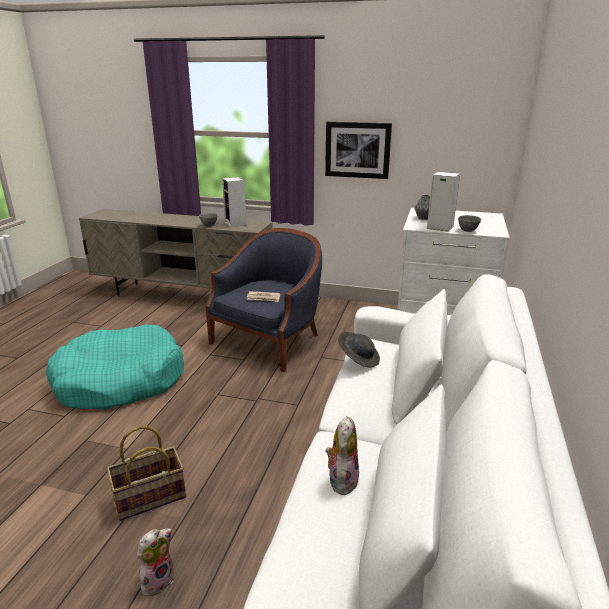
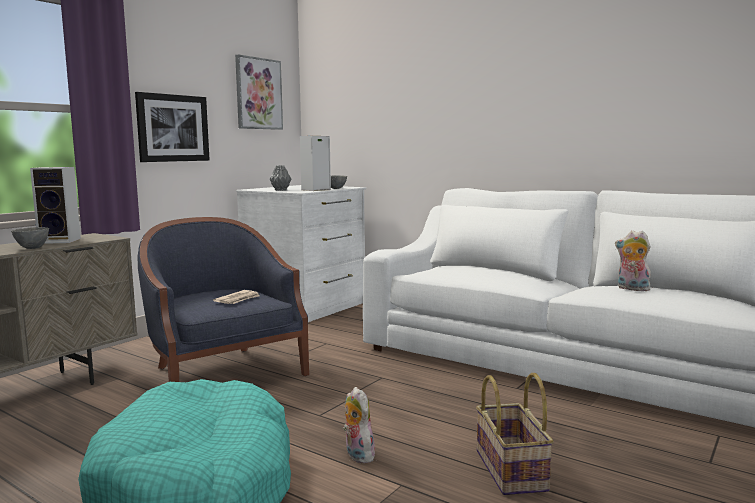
camera: 70 degrees left, 15 degrees down
plush toy [137,528,174,596] -> plush toy moved to [343,387,377,463]
grey hat [338,332,380,367] -> none
none -> picture [235,54,283,130]

